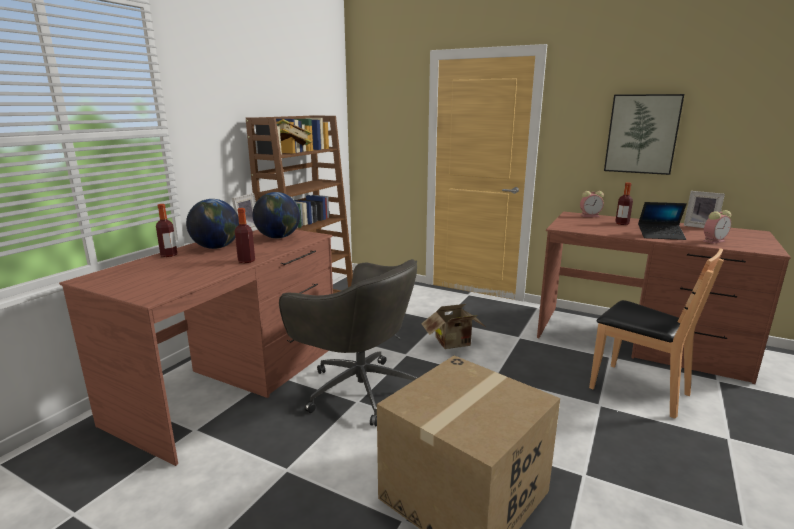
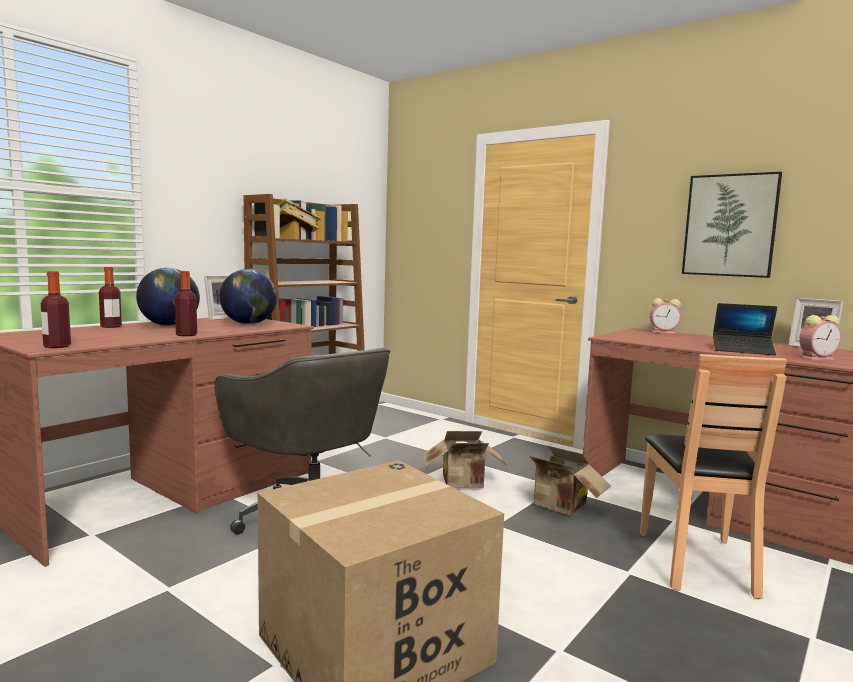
camera: 10 degrees right, 10 degrees down
brown chair [589,248,724,419] -> brown chair turned 45 degrees clockwise [640,354,787,599]
bottle [615,183,633,225] -> bottle moved to [41,271,71,348]
none -> cardboard box [516,446,611,515]

